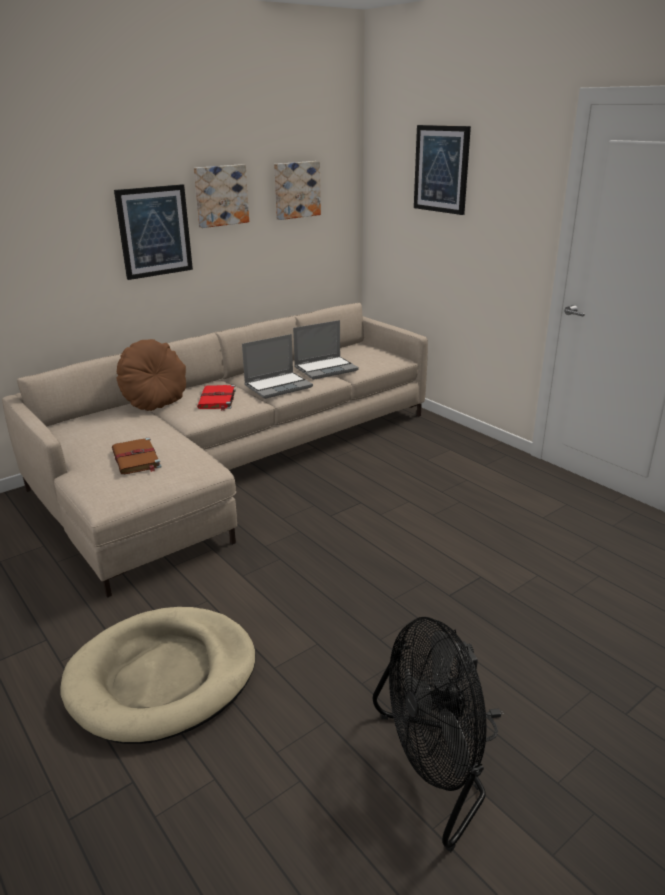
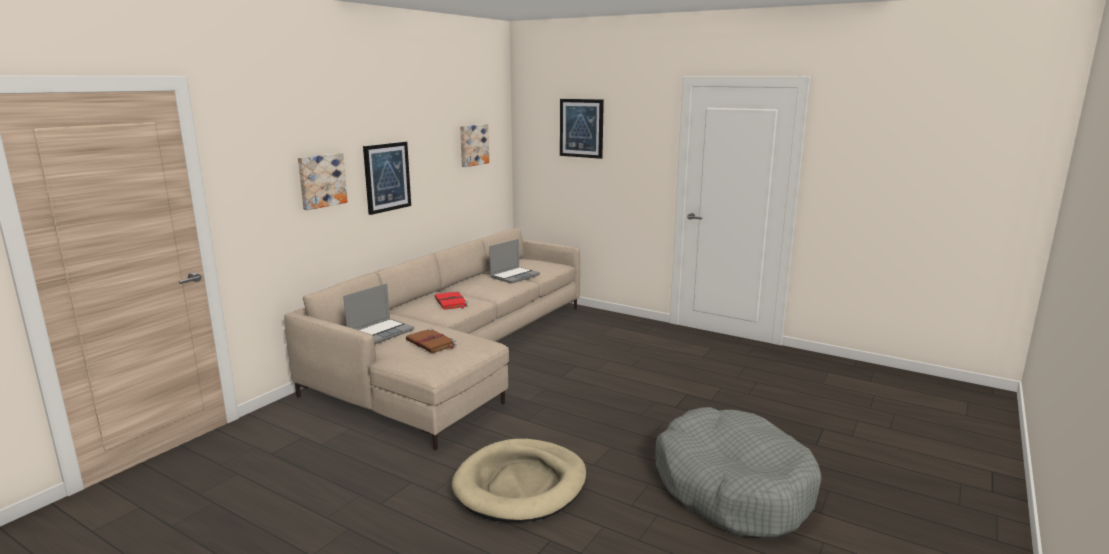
camera: 20 degrees left, 10 degrees down
brown pillow [117,339,186,411] -> none
picture [194,164,249,228] -> picture moved to [298,153,348,210]
laptop [242,334,313,399] -> laptop moved to [343,283,414,345]
black fan [373,617,503,853] -> grey dog bed [655,407,821,538]

